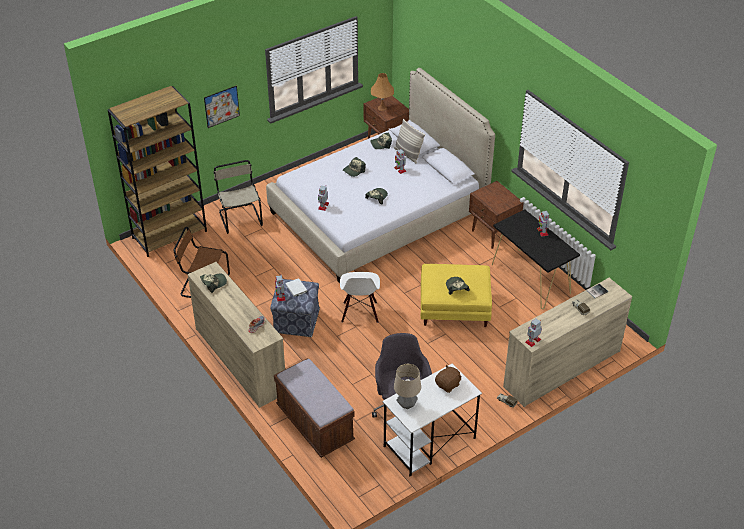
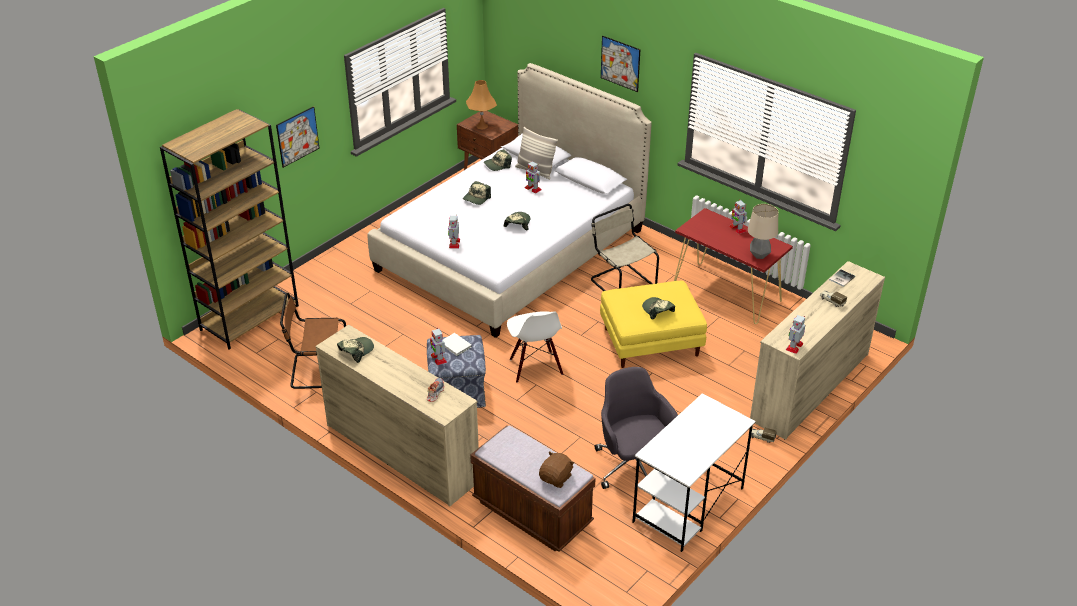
camera: 15 degrees left, 5 degrees down
beige chair [213,160,263,234] -> beige chair moved to [591,204,659,291]
table lamp [394,364,421,409] -> table lamp moved to [748,204,778,259]
brown plush toy [435,365,462,393] -> brown plush toy moved to [539,451,574,488]
brown nightstand [469,181,524,249] -> none
black console table [492,210,580,309] -> red console table [674,208,793,324]
none -> picture [601,36,640,92]

